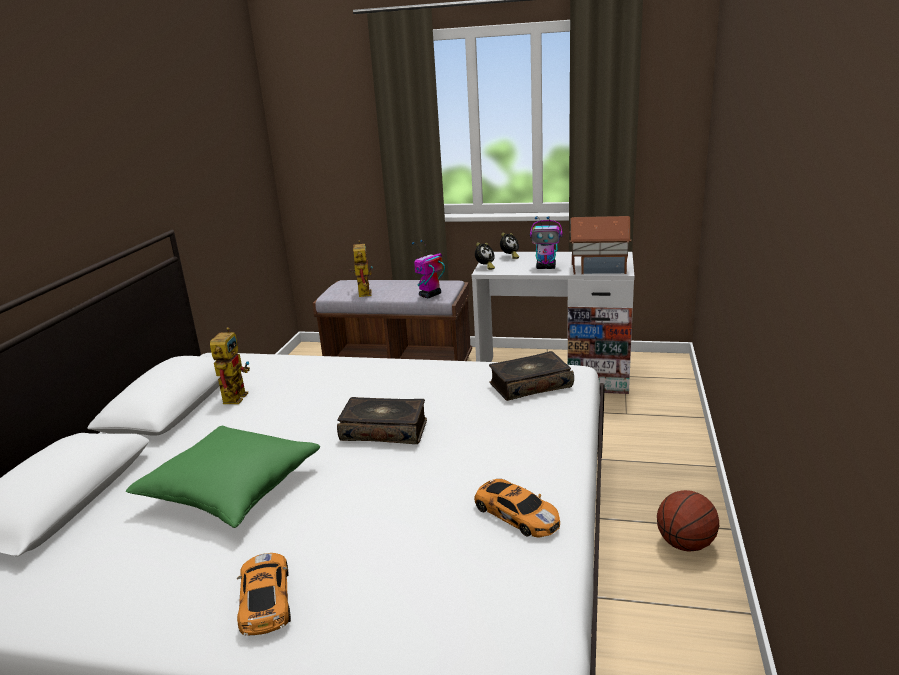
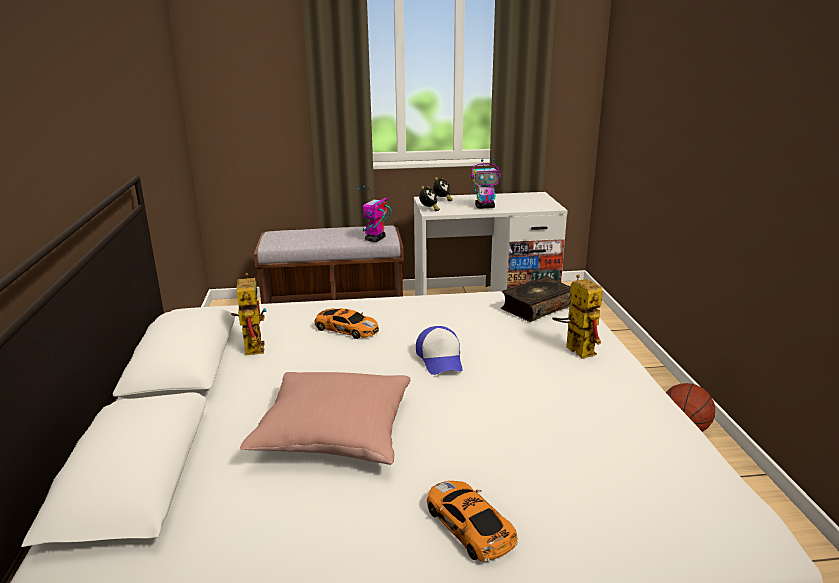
camera: 20 degrees left, 0 degrees up
green pillow [126,426,320,528] -> pink pillow [240,372,411,465]
book [337,397,427,444] -> cap [416,326,463,375]
toy robot [349,240,373,297] -> toy robot moved to [552,275,603,359]
toy car [474,479,560,537] -> toy car moved to [314,309,379,339]
toy house [570,216,631,274] -> none

